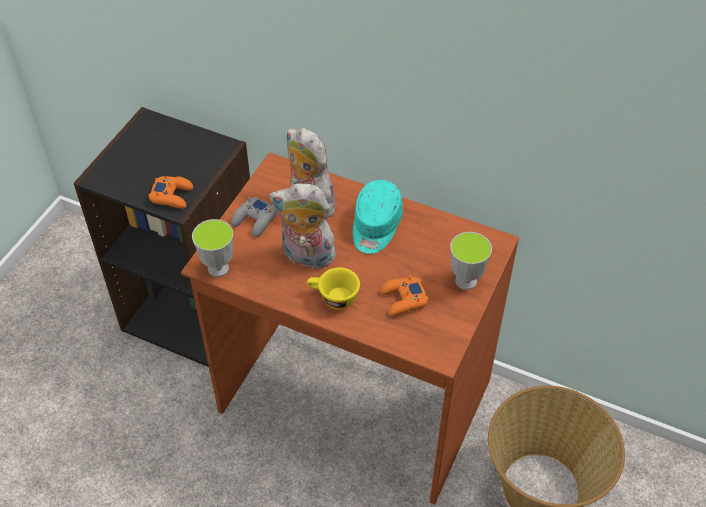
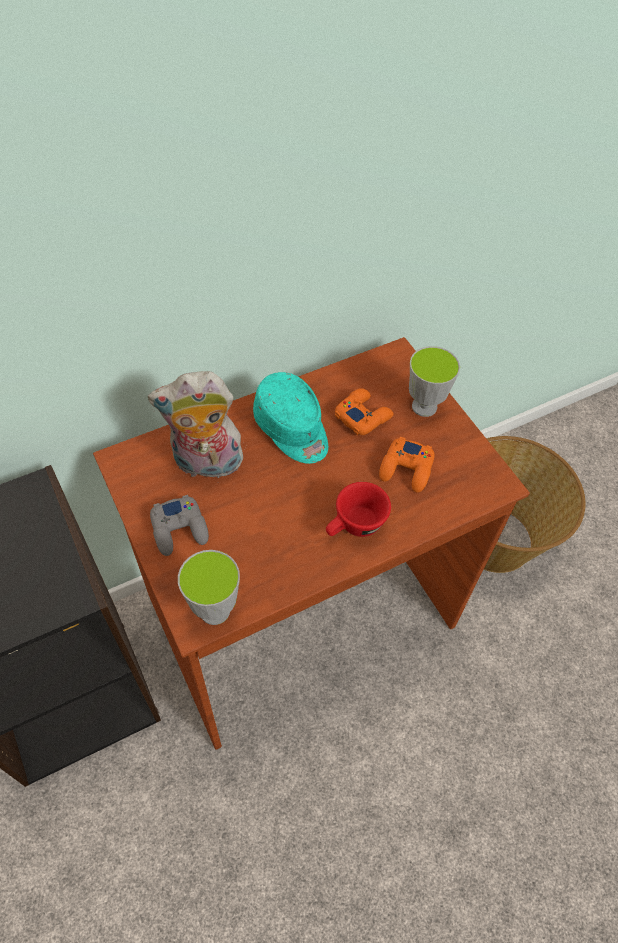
camera: 55 degrees left, 5 degrees up
orange game controller [149,176,193,209] -> orange game controller moved to [335,388,393,435]
plush toy [269,183,336,269] -> none
yellow cup [307,267,360,310] -> red cup [326,482,391,537]

